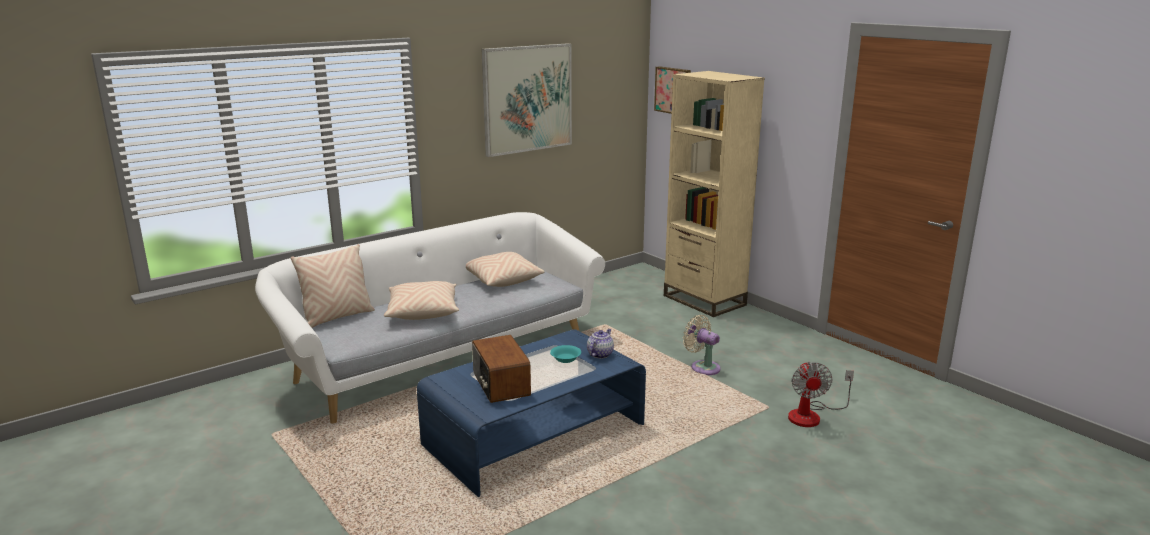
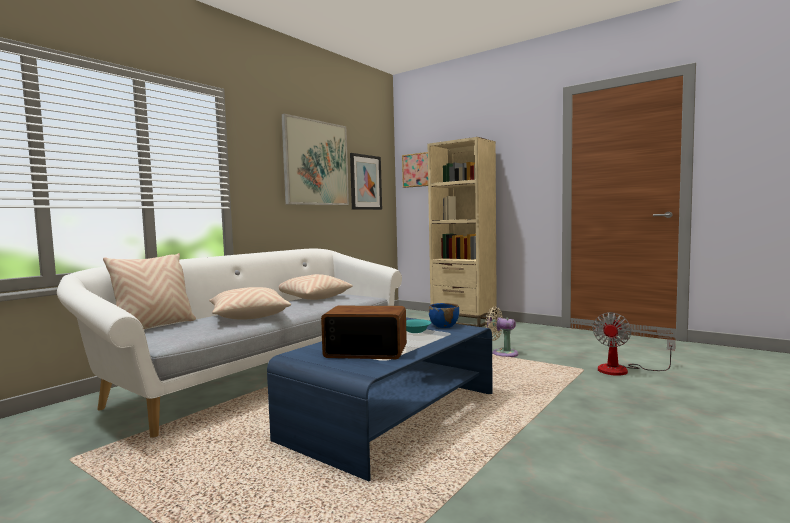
camera: 15 degrees left, 15 degrees down
radio [472,335,531,403] -> radio turned 135 degrees clockwise [321,306,407,359]
teapot [587,329,614,359] -> blue bowl [429,303,459,328]
fan [788,361,854,427] -> fan turned 45 degrees clockwise [593,312,675,376]
none -> picture [350,153,382,210]

